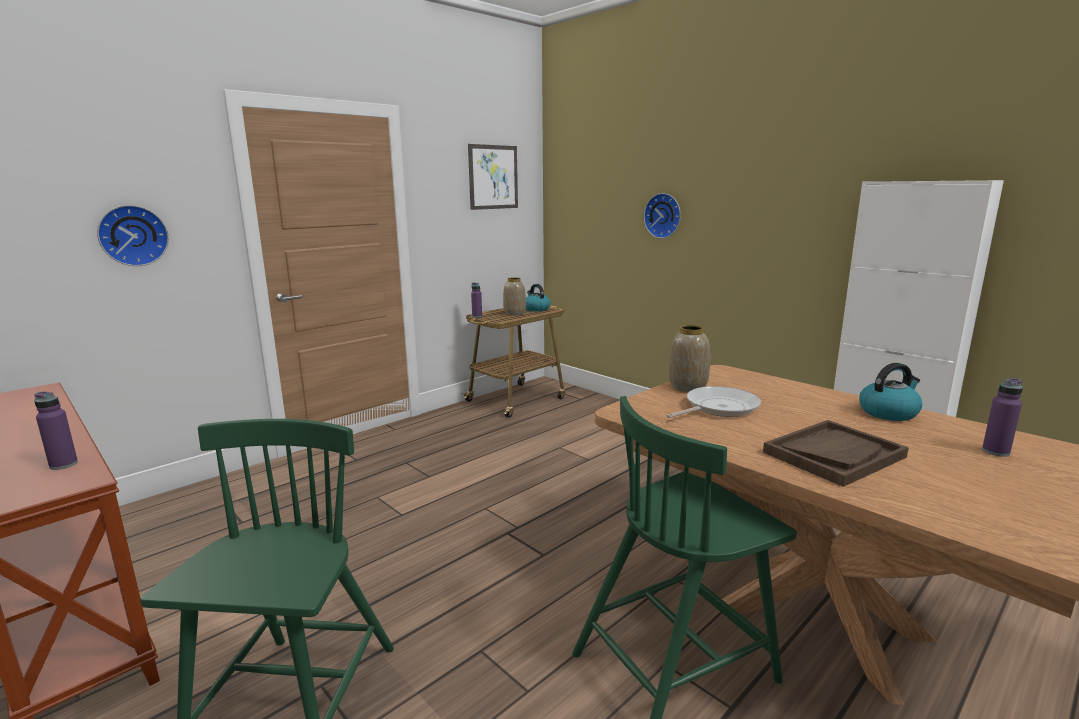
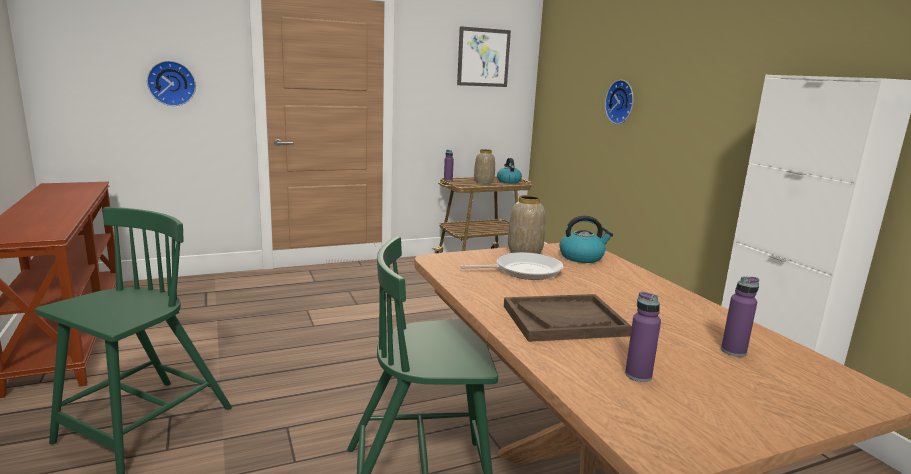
camera: 20 degrees right, 0 degrees up
purple bottle [34,392,78,470] -> purple bottle moved to [625,292,661,382]
kettle [859,363,922,421] -> kettle moved to [560,216,613,263]

